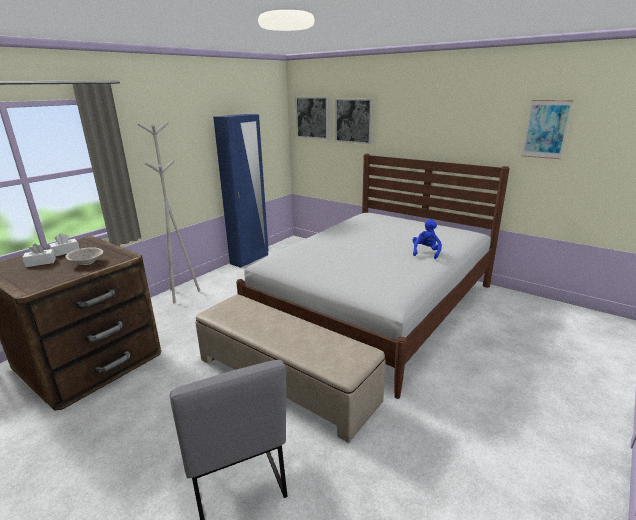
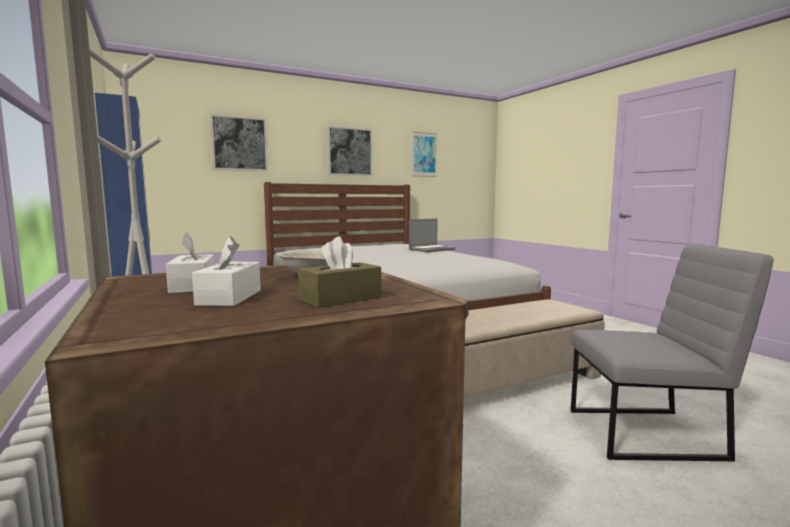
camera: 65 degrees left, 15 degrees down
picture [295,97,329,139] -> picture moved to [327,126,372,176]
blue plush toy [413,219,442,259] -> laptop [409,218,456,252]
none -> brown tissue box [299,236,381,308]

